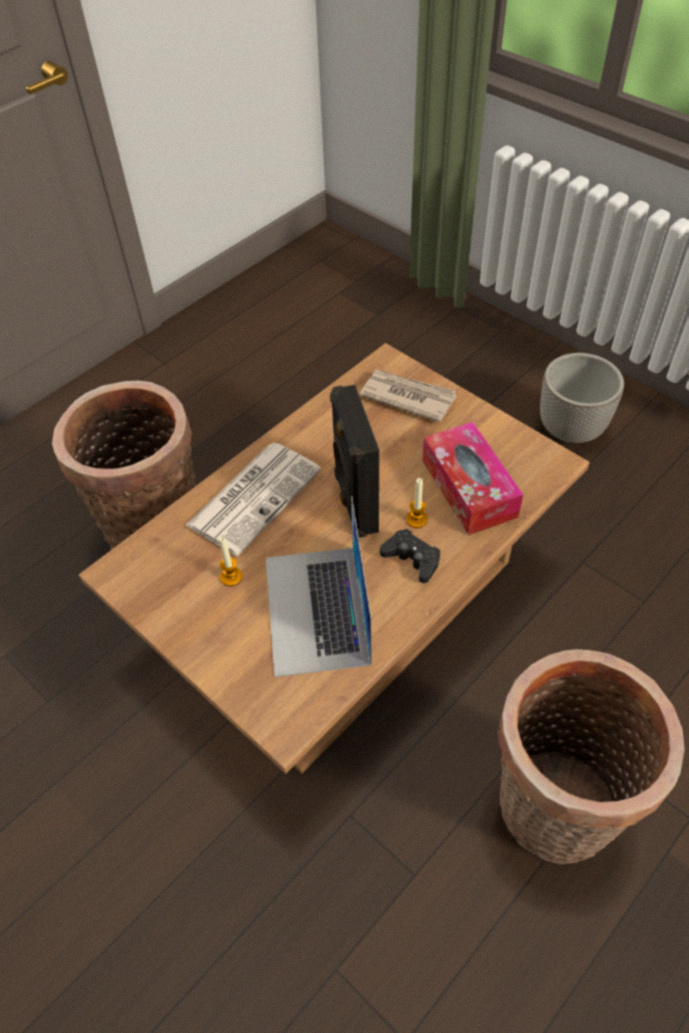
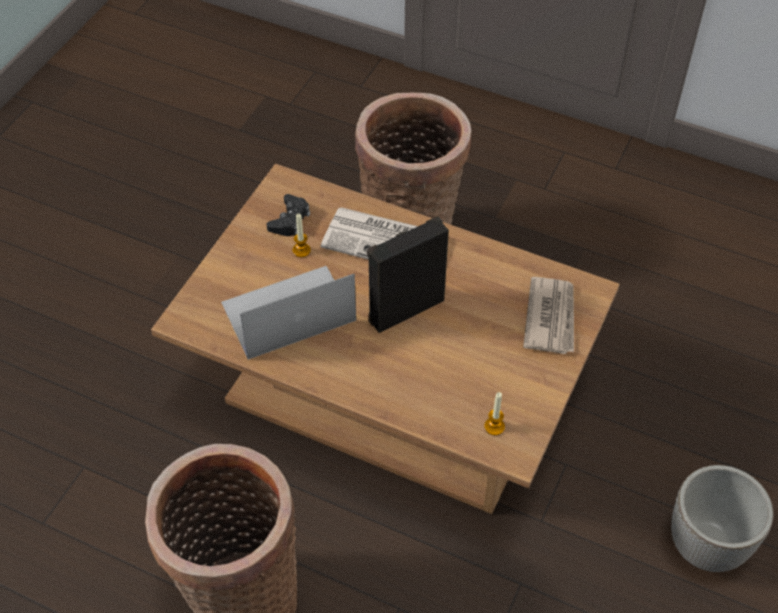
camera: 70 degrees right, 0 degrees up
black game controller [380,529,440,583] -> black game controller moved to [267,194,310,236]
candle [406,478,428,528] -> candle moved to [484,392,505,436]
tissue box [423,422,523,535] -> none

